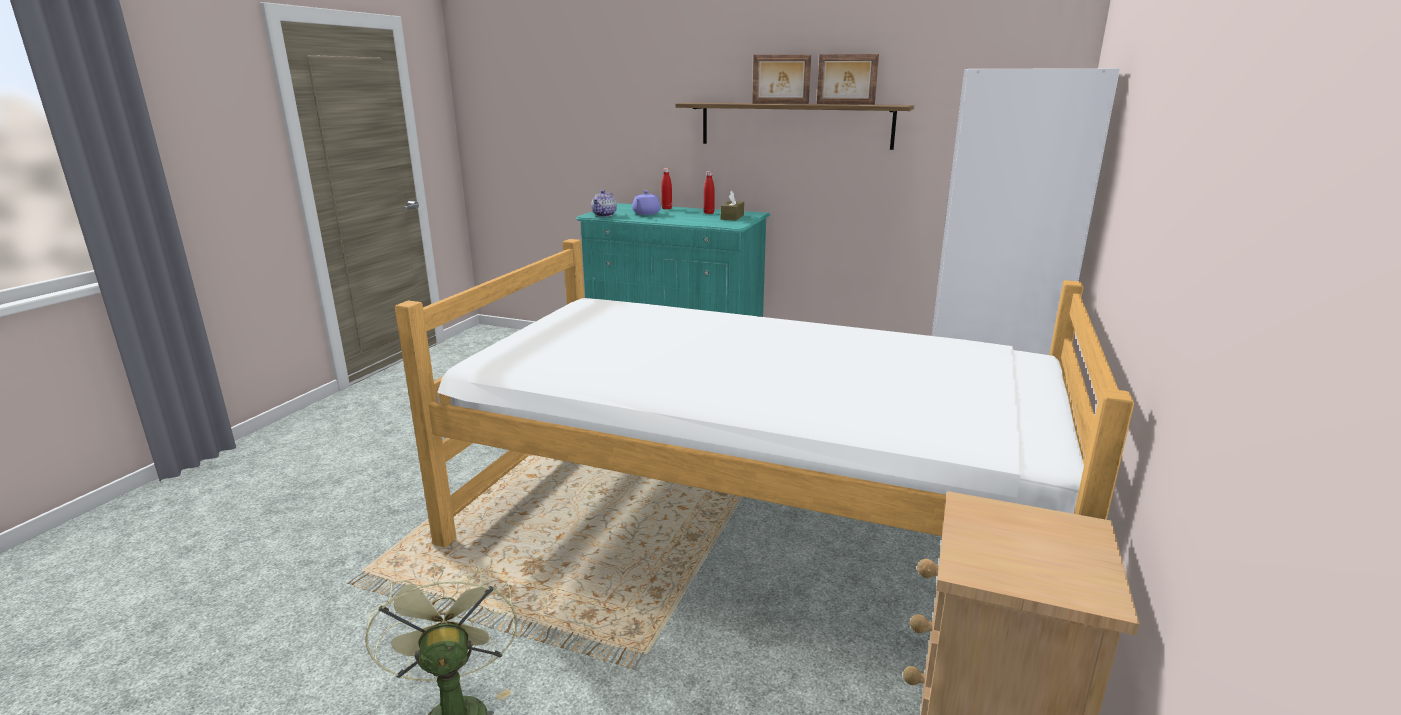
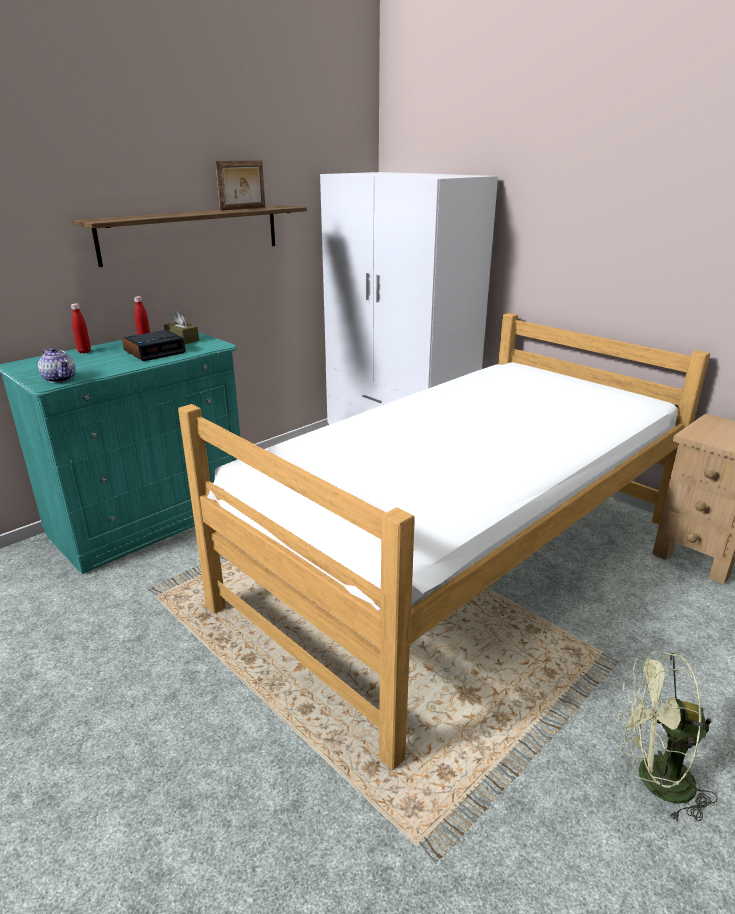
camera: 65 degrees left, 5 degrees up
purple teapot [632,191,661,215] -> none
picture frame [752,55,811,104] -> none
none -> alarm clock [122,330,186,361]

